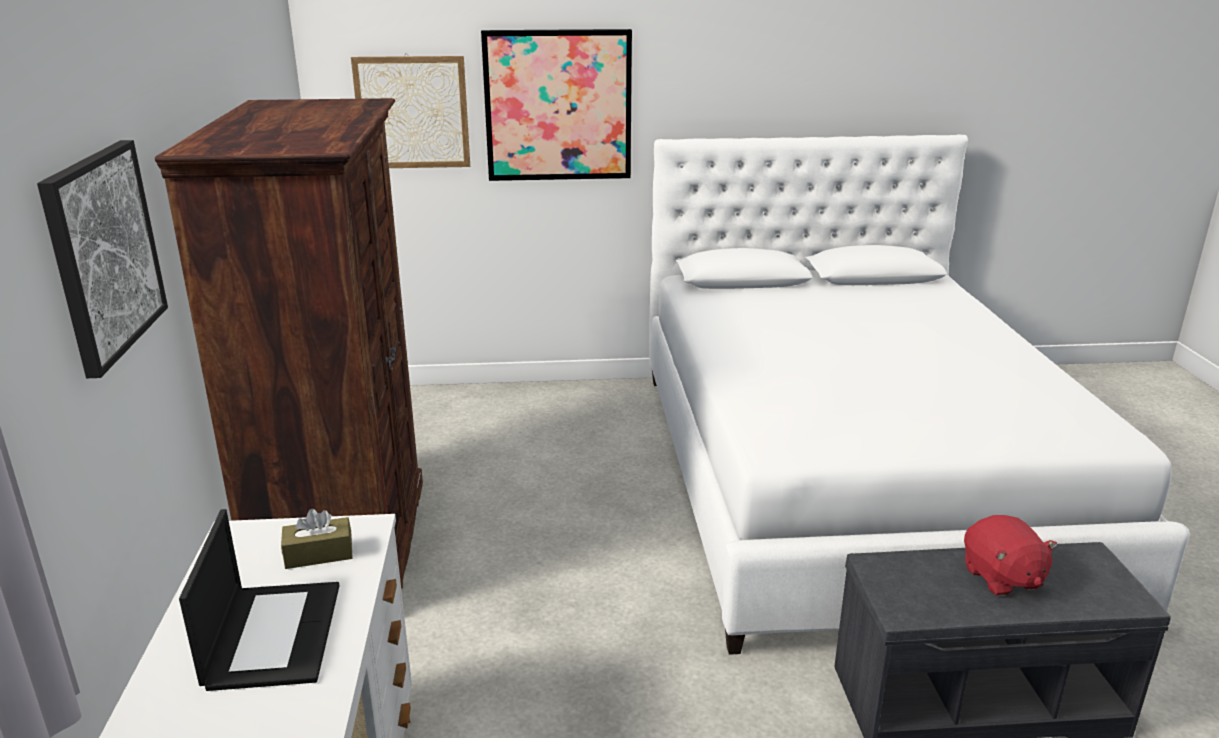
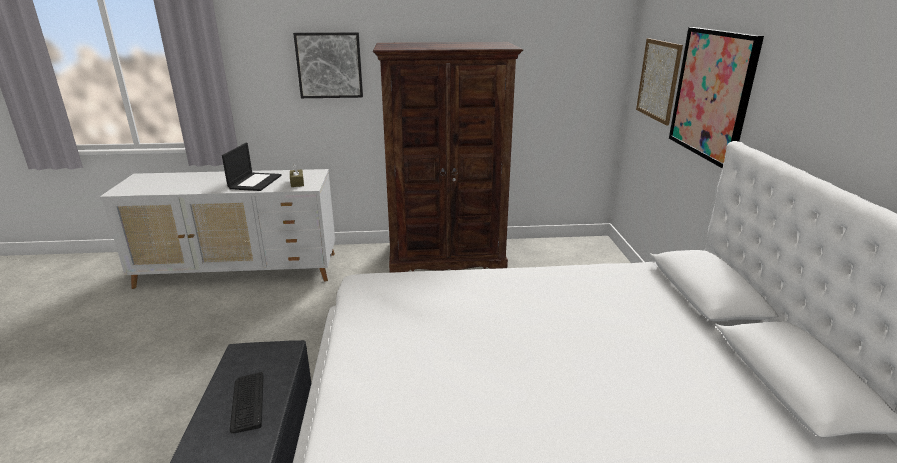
camera: 90 degrees right, 0 degrees up
laptop [179,509,339,691] -> laptop turned 75 degrees counterclockwise [222,143,282,191]
red plush toy [964,515,1057,596] -> keyboard [230,372,264,434]

